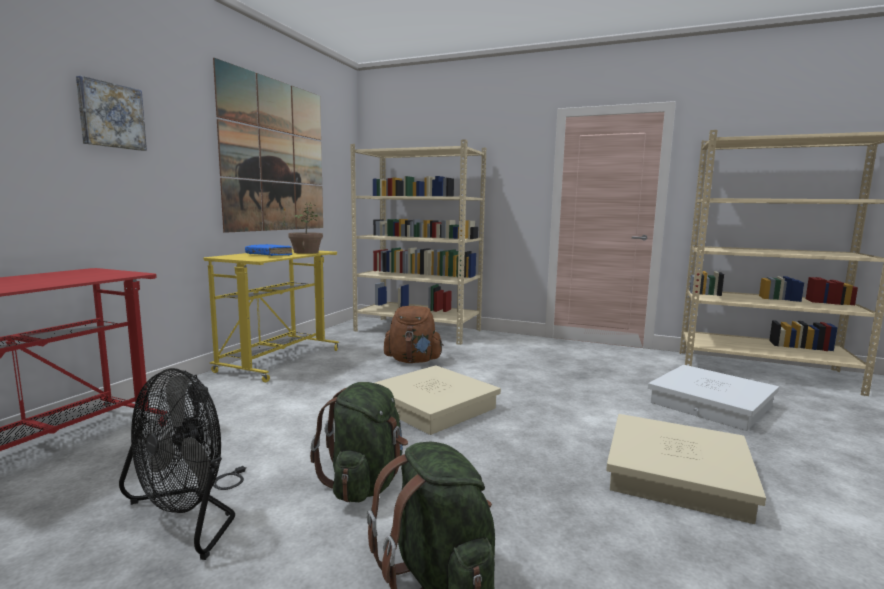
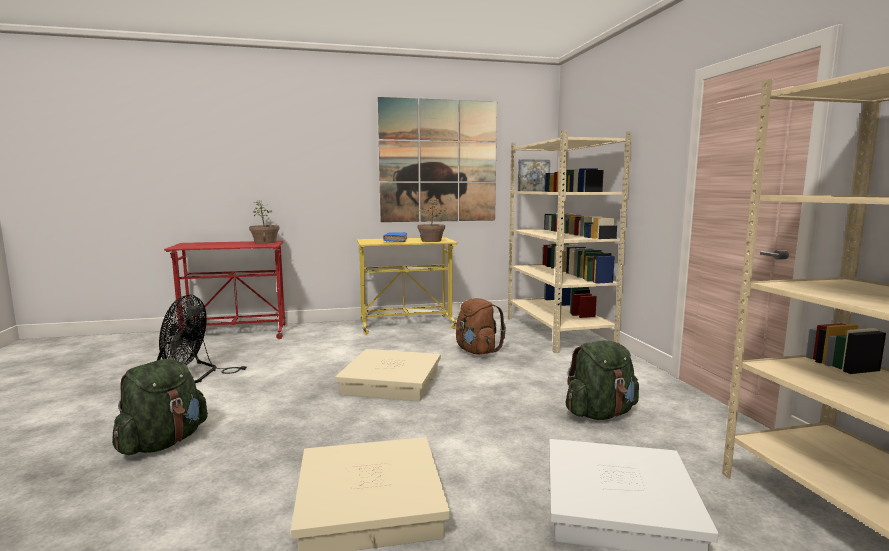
camera: 55 degrees right, 0 degrees up
picture [76,76,147,151] -> picture moved to [518,159,550,191]
green backpack [310,382,408,502] -> green backpack moved to [566,340,639,420]
none -> potted plant [249,200,279,244]

